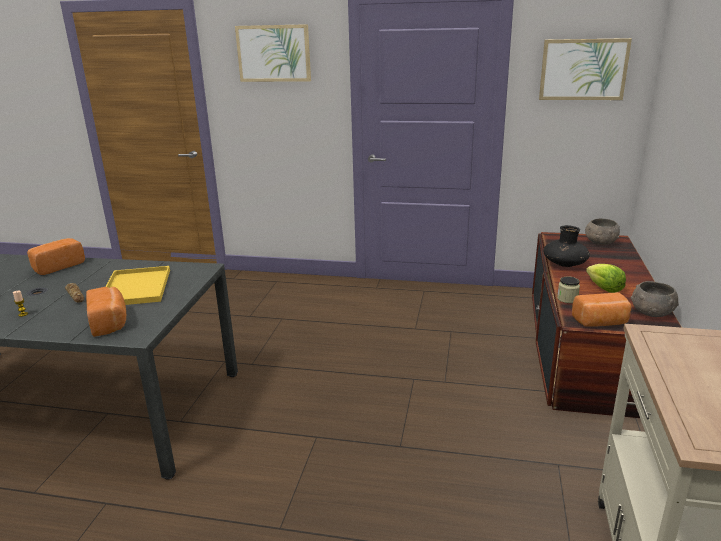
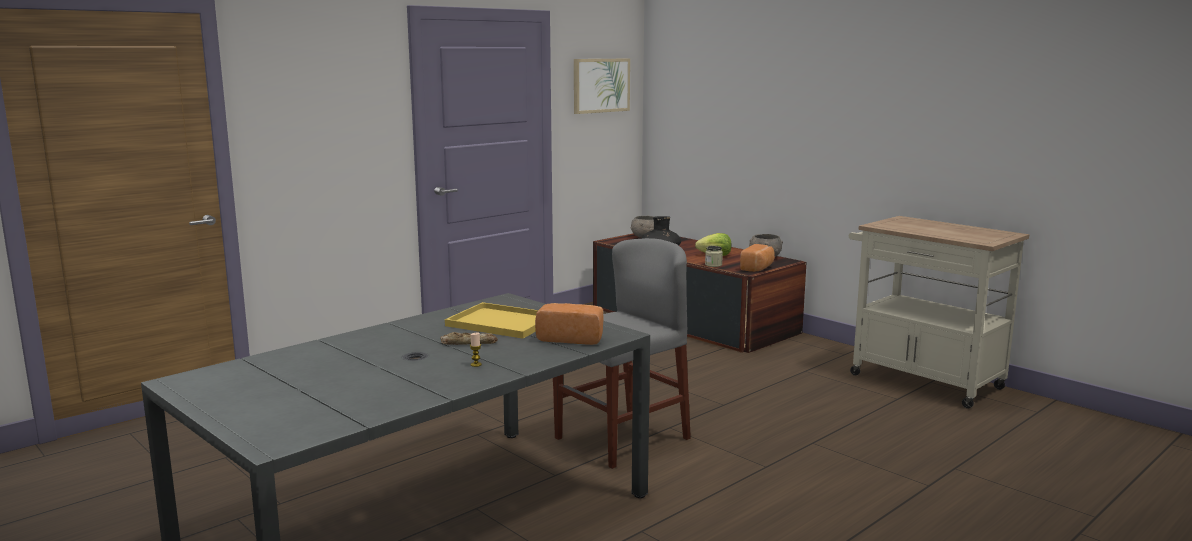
camera: 55 degrees left, 10 degrees down
bread [27,238,85,275] -> none
picture [235,24,311,82] -> none
none -> grey chair [553,238,691,469]

